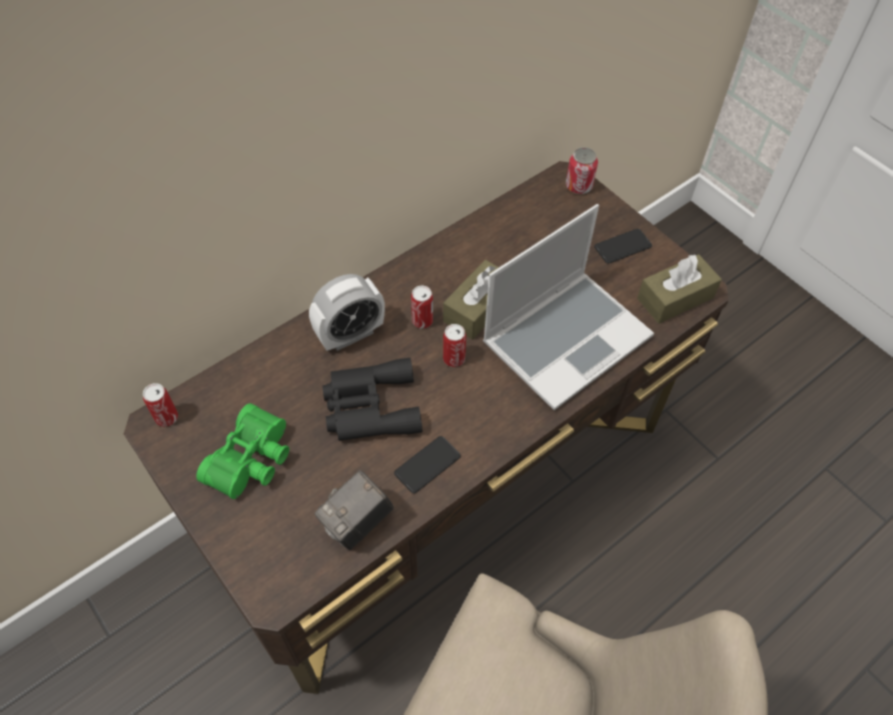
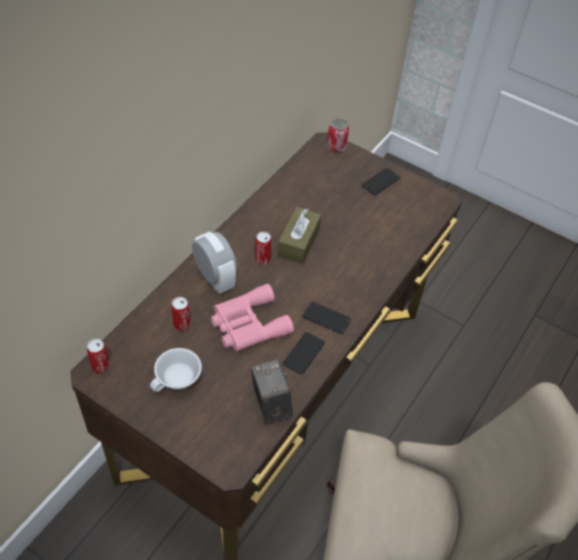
camera: 20 degrees left, 5 degrees down
green binoculars [196,403,289,499] -> white cup [150,348,202,392]
alarm clock [309,274,385,351] -> alarm clock turned 75 degrees counterclockwise [192,231,237,294]
camera [315,470,394,550] -> camera turned 135 degrees clockwise [251,359,293,424]
black binoculars [322,358,422,441] -> pink binoculars [211,284,294,352]
can [443,324,466,367] -> can moved to [171,297,190,331]
laptop [483,204,654,410] -> none
brown tissue box [637,254,722,324] -> none
none -> phone [302,302,351,334]

